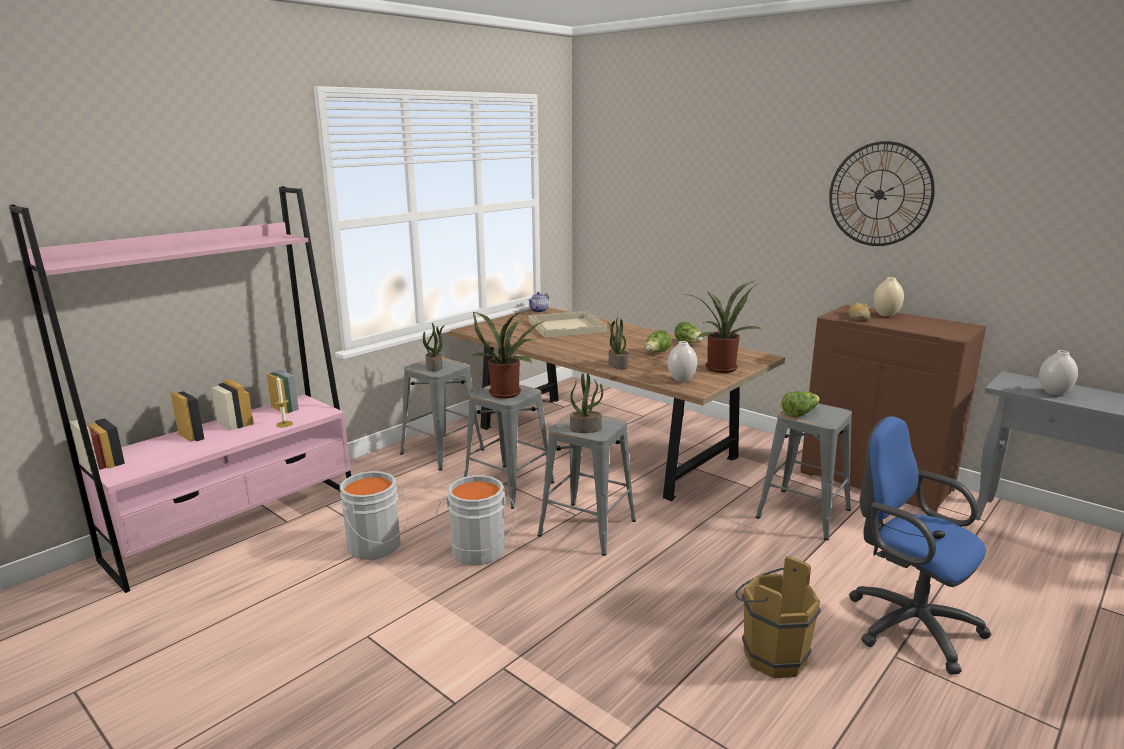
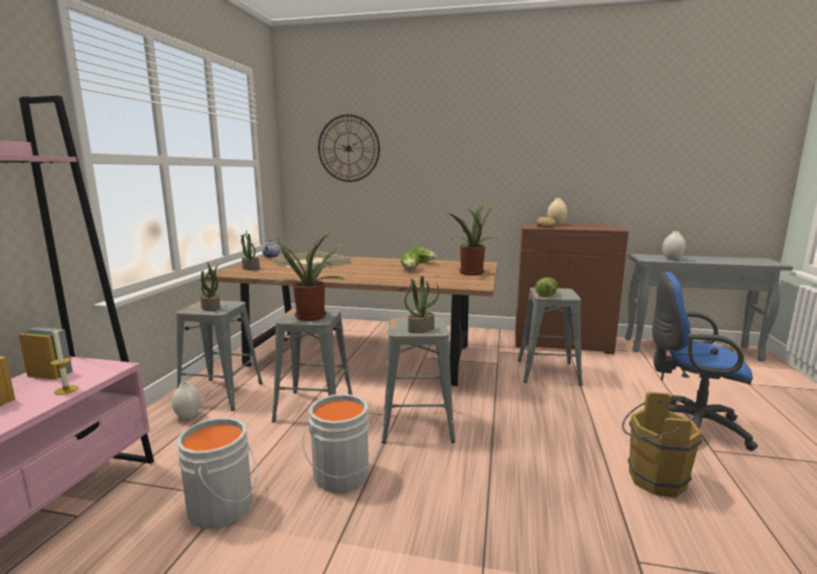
camera: 30 degrees left, 5 degrees down
potted plant [607,317,629,369] -> potted plant moved to [239,231,260,270]
white vase [668,341,697,382] -> white vase moved to [172,382,201,420]
wall clock [829,141,935,246] -> wall clock moved to [318,114,380,182]

